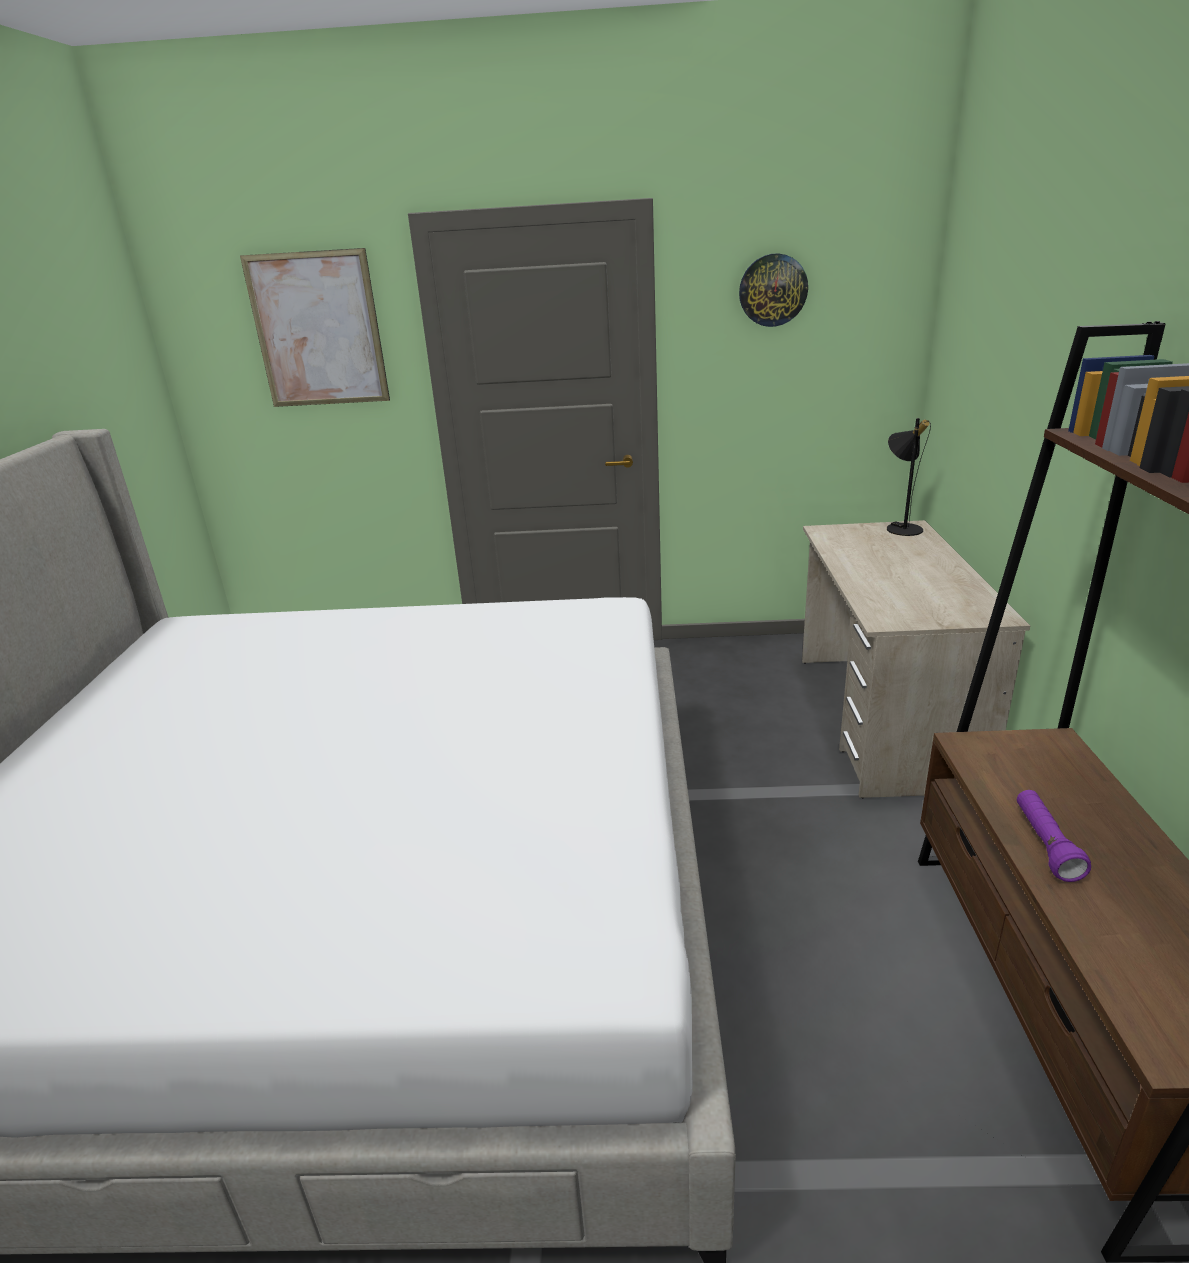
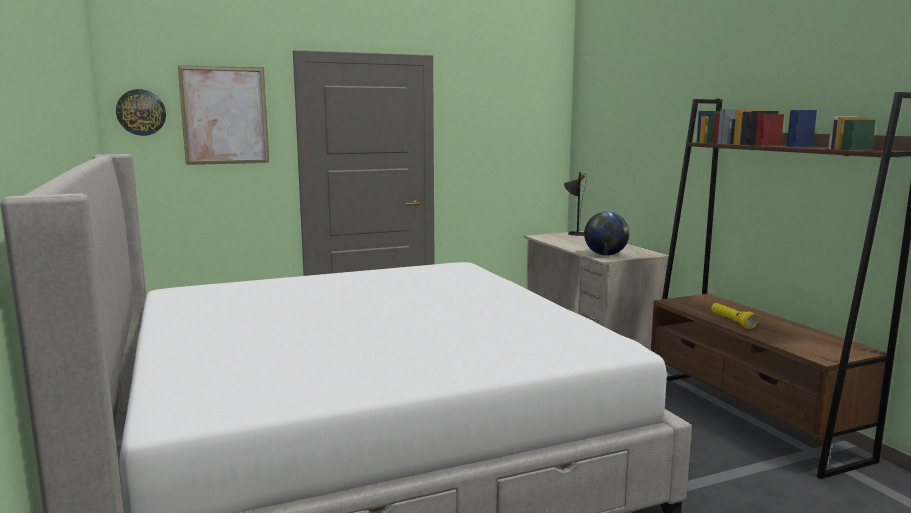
camera: 25 degrees left, 15 degrees down
wall clock [739,253,808,327] -> wall clock moved to [116,89,166,136]
purple flashlight [1017,790,1091,882] -> yellow flashlight [711,303,758,329]
none -> globe [584,212,629,256]

